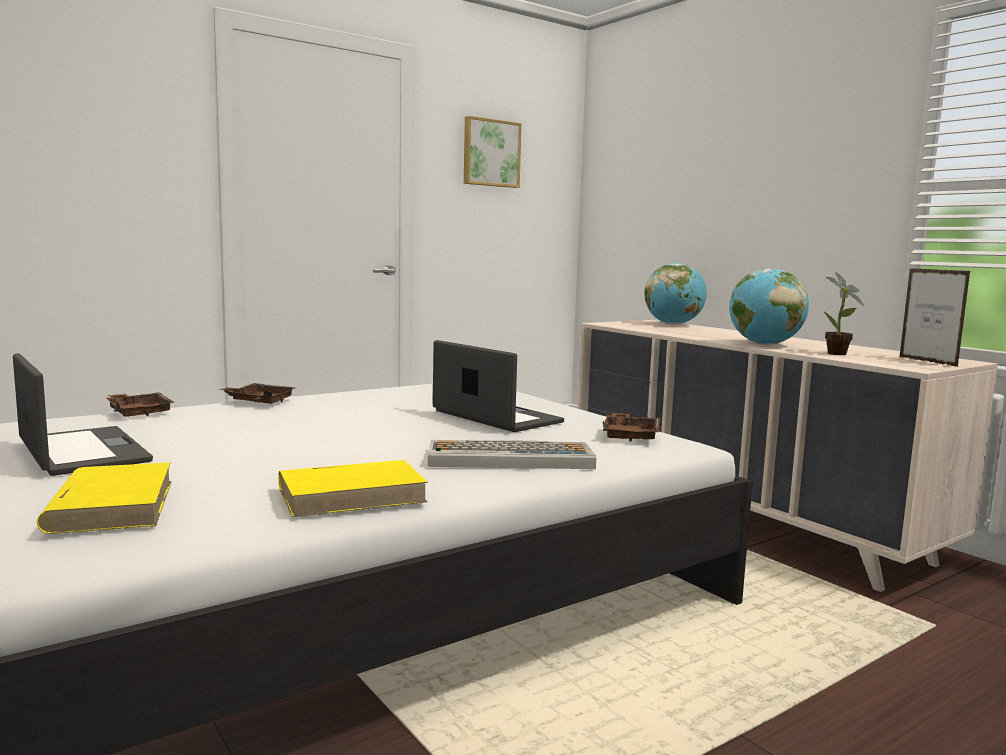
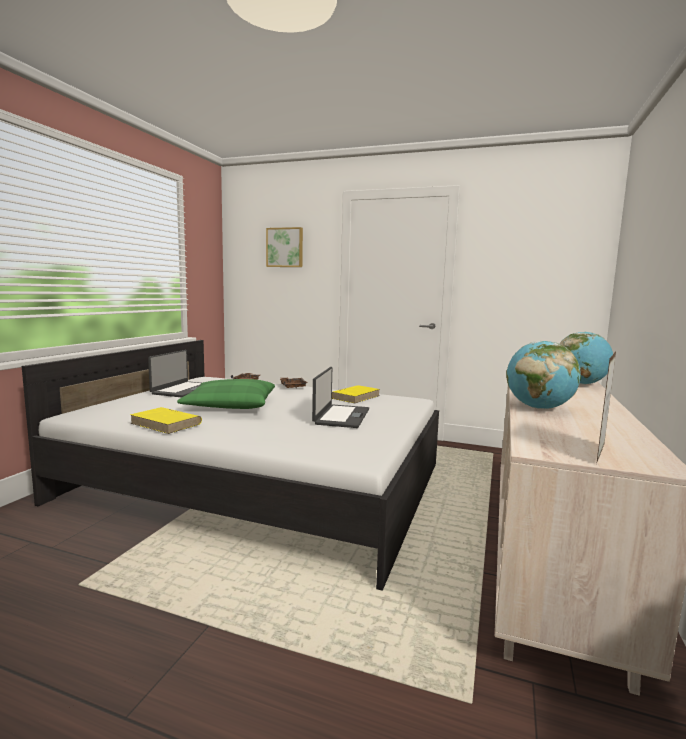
camera: 55 degrees right, 0 degrees up
yellow book [37,462,172,534] -> yellow book moved to [332,385,380,403]
keyboard [428,440,596,469] -> none
picture [464,116,522,188] -> picture moved to [266,227,303,267]
brown tray [603,413,660,442] -> none
potted plant [824,272,864,355] -> none
none -> green pillow [177,379,275,409]

